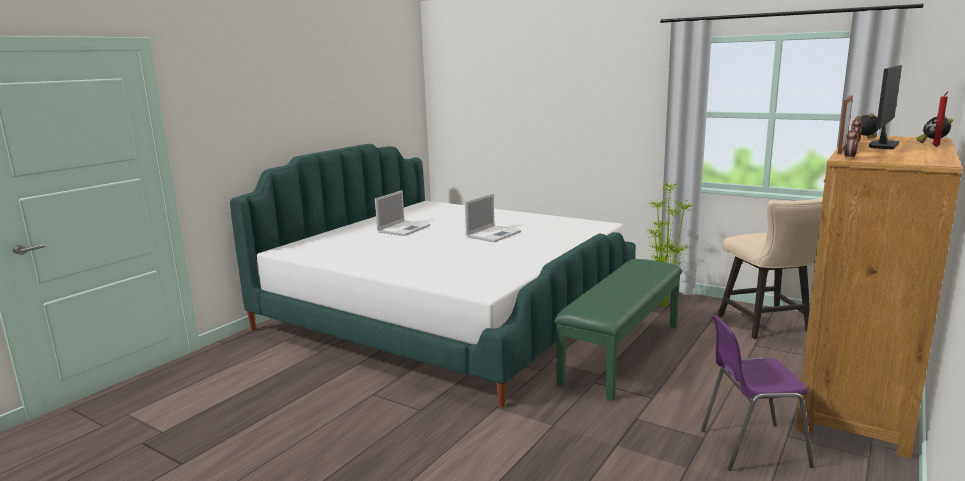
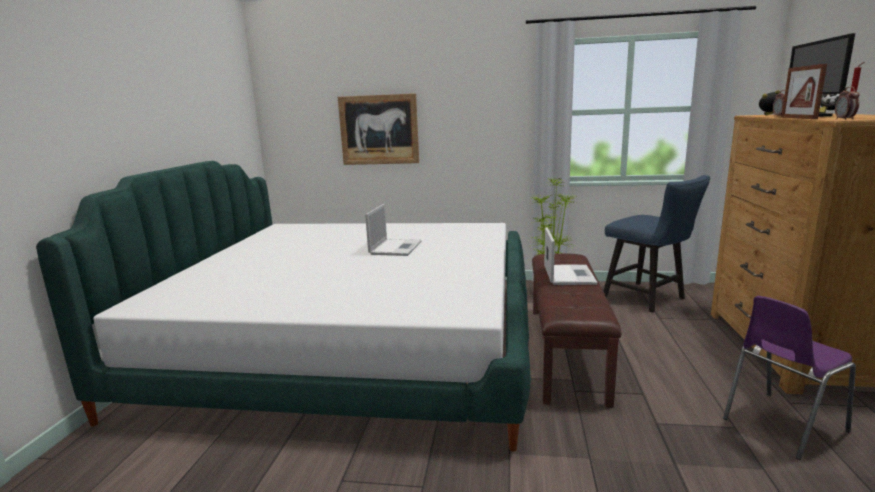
camera: 25 degrees left, 0 degrees up
laptop [375,190,430,236] -> laptop moved to [544,227,598,285]
green bench [554,259,682,401] -> brown bench [532,253,621,408]
beige chair [718,198,823,339] -> blue chair [603,175,710,313]
none -> picture [338,93,419,165]

